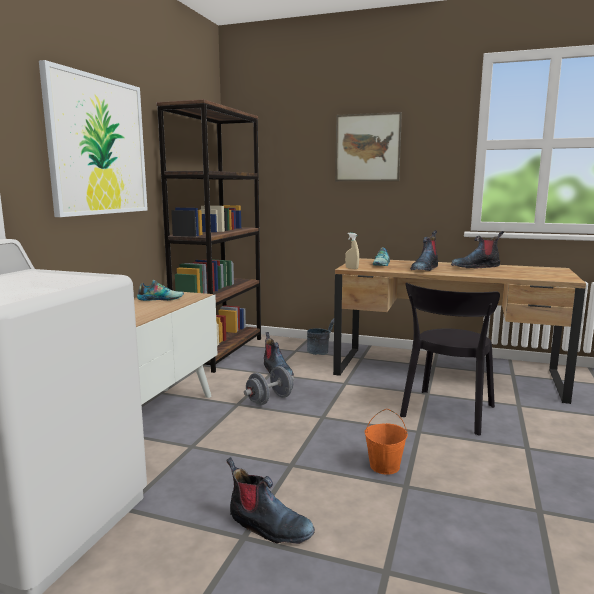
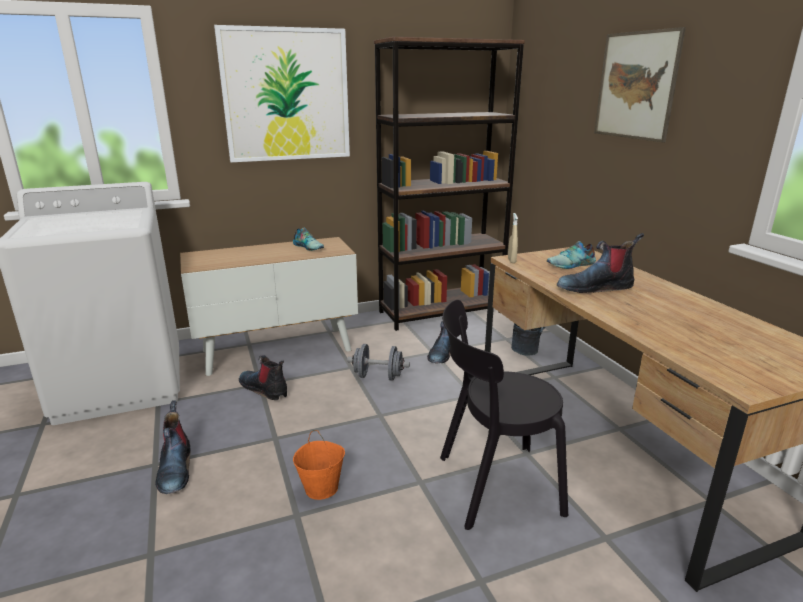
camera: 50 degrees right, 10 degrees up
boot [451,231,504,268] -> boot moved to [239,355,287,400]

